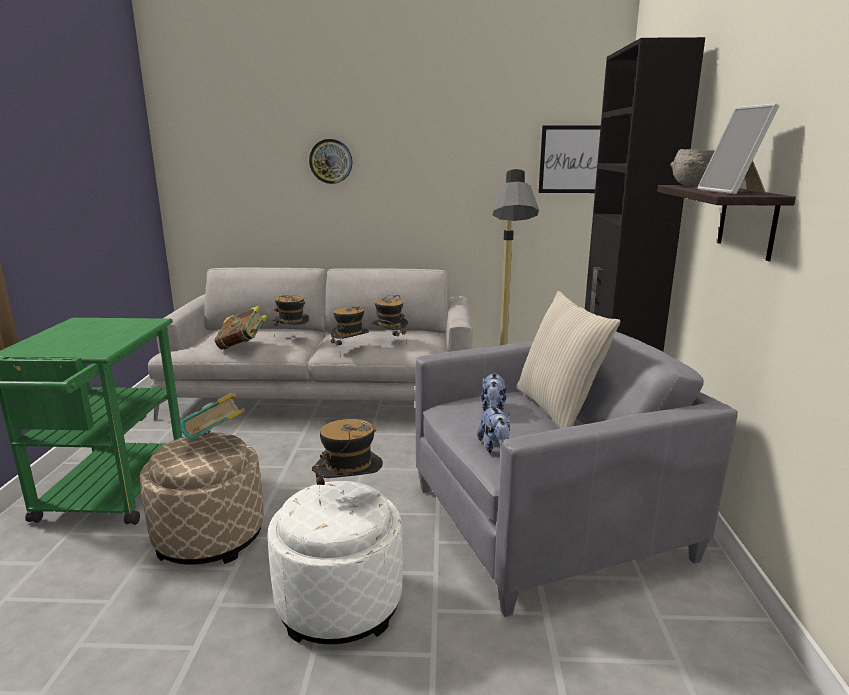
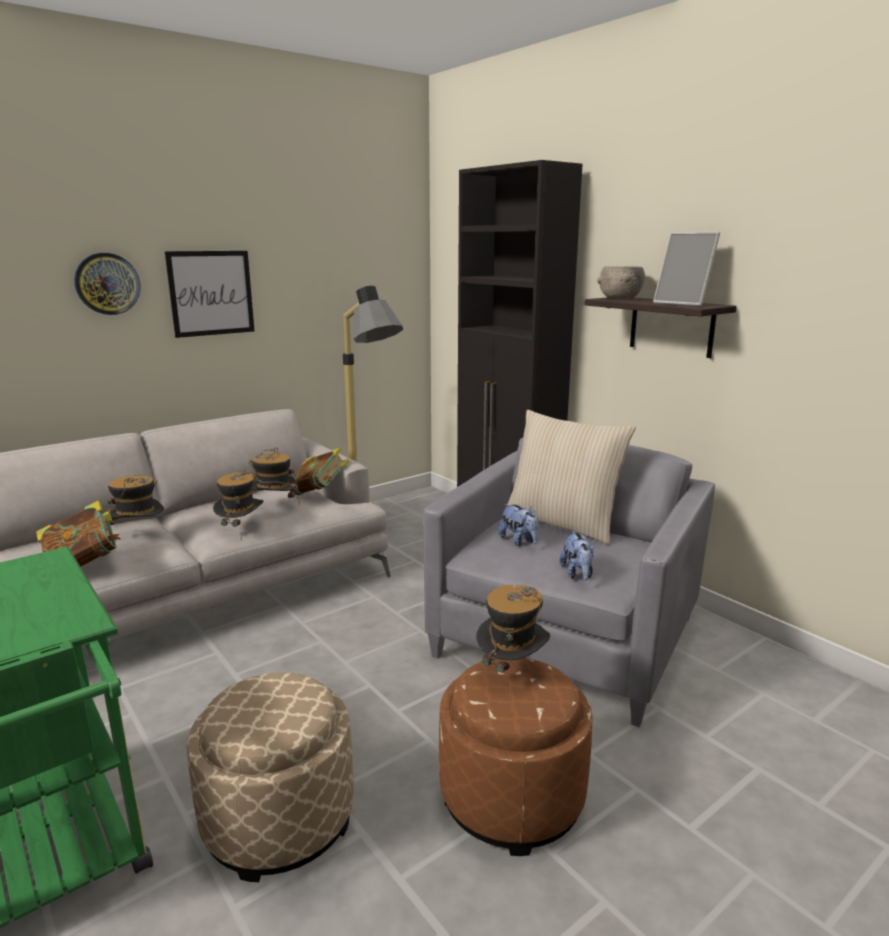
camera: 40 degrees left, 0 degrees up
book [180,393,245,439] -> book moved to [290,448,349,495]
white ottoman [267,481,403,644] -> brown ottoman [439,658,593,856]
plush toy [477,405,511,453] -> plush toy turned 45 degrees clockwise [560,531,594,580]
picture [538,125,601,193] -> picture moved to [165,251,254,338]

